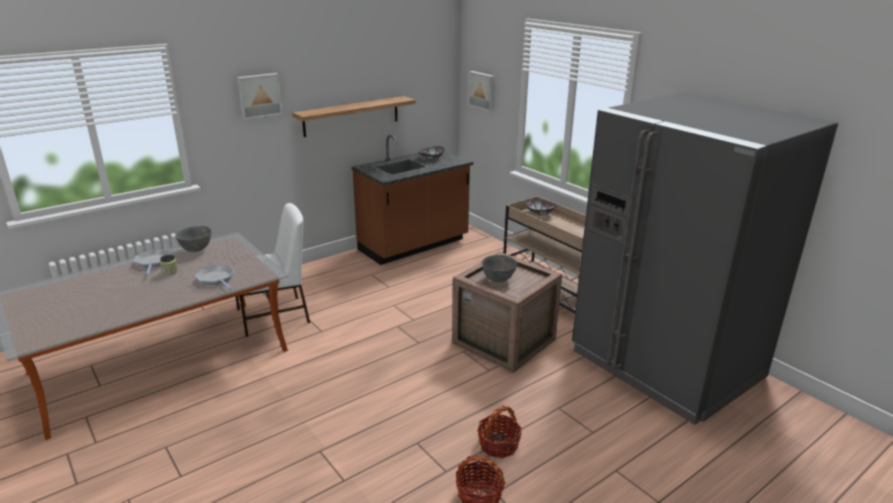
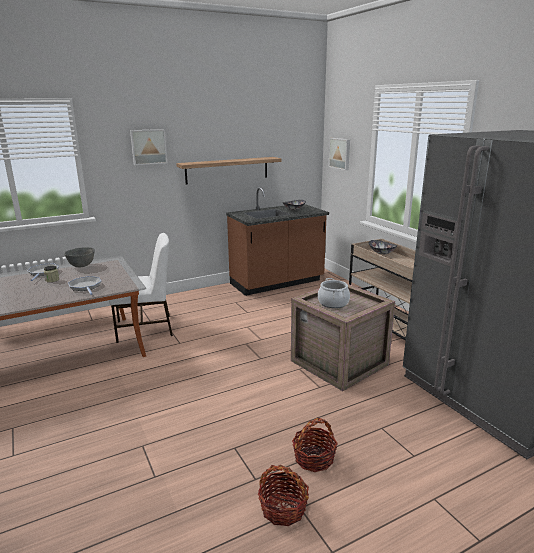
camera: 10 degrees right, 5 degrees down
grey bowl [482,255,517,282] -> cooking pot [318,278,350,308]

